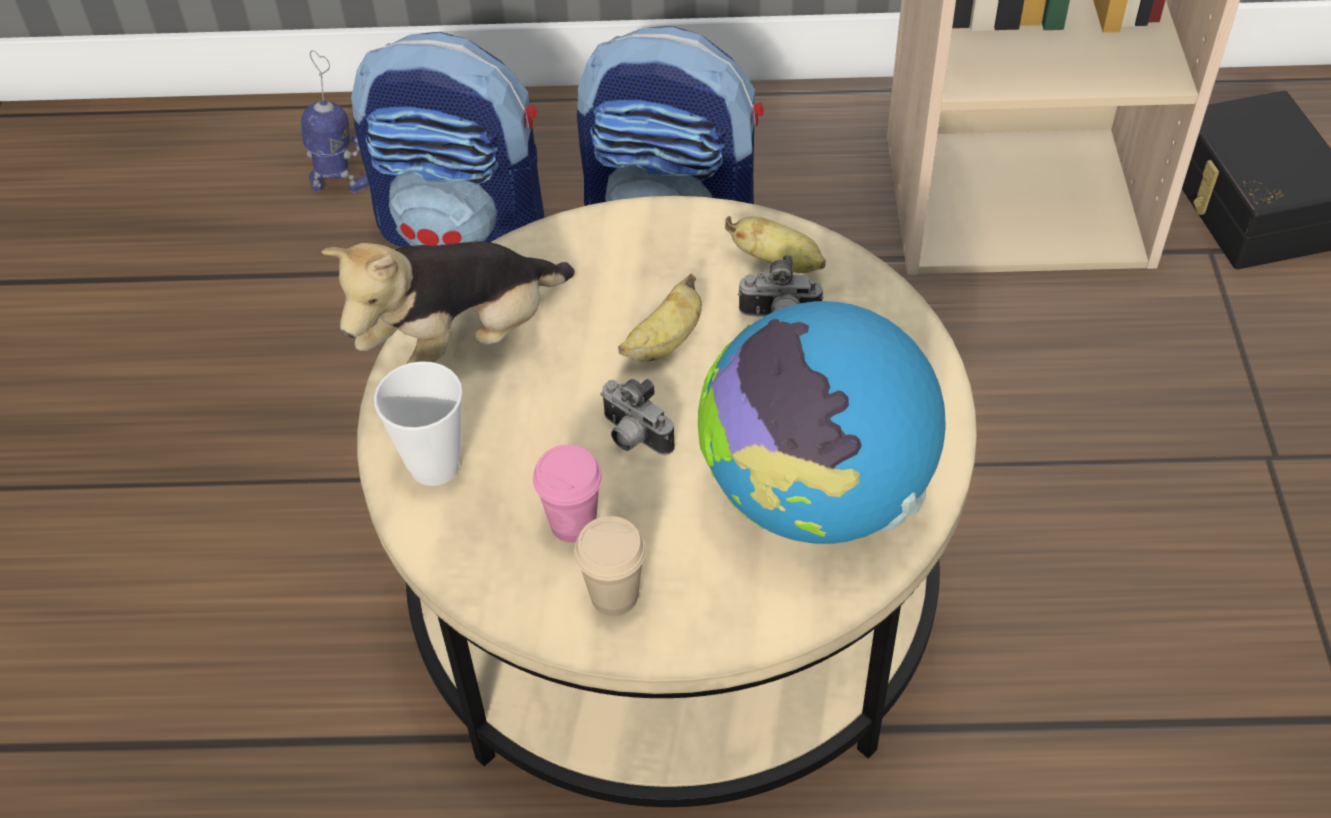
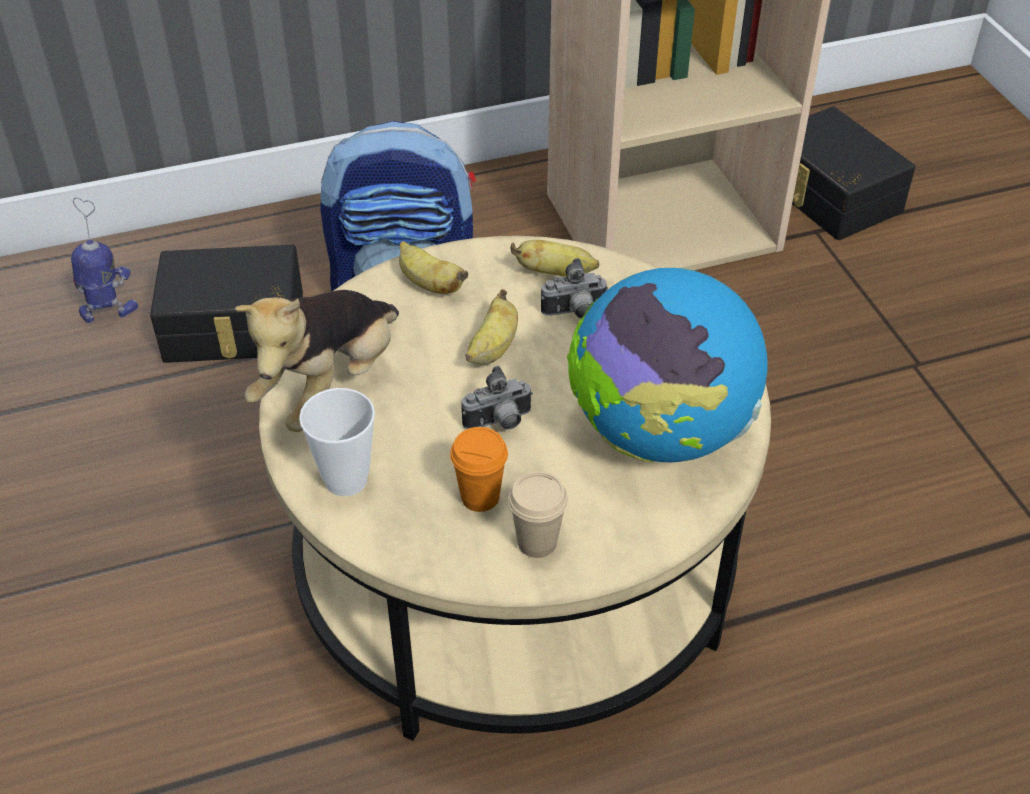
camera: 20 degrees left, 5 degrees down
backpack [351,32,544,247] -> black storage box [150,245,303,363]
pink cup [533,445,602,543] -> orange cup [450,427,508,512]
camera [601,379,675,455] -> camera turned 45 degrees counterclockwise [461,366,533,430]
none -> banana [399,241,468,294]

